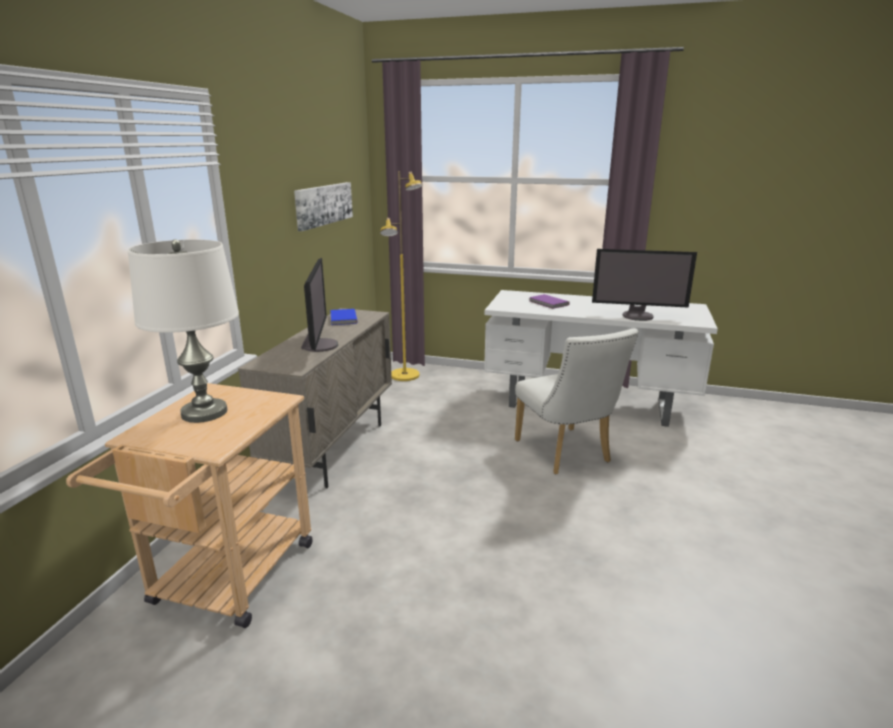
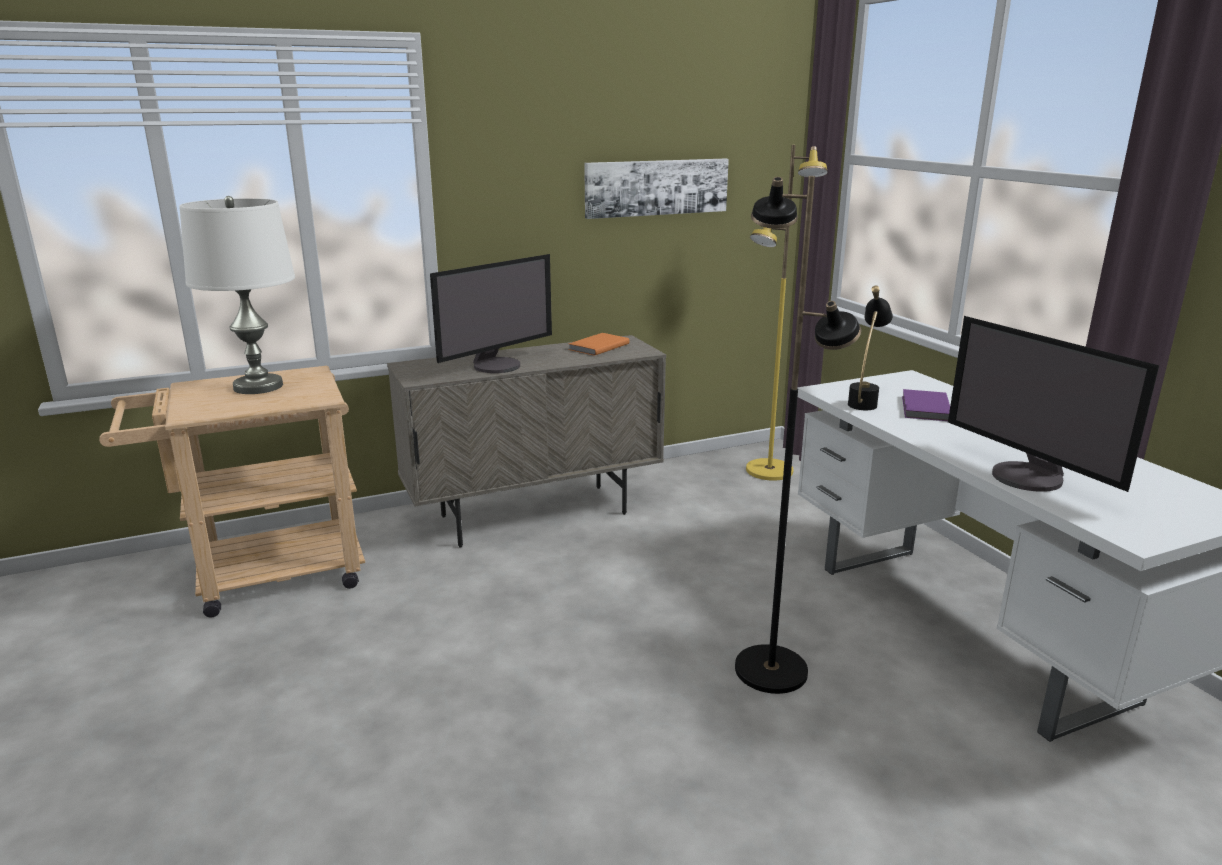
camera: 50 degrees right, 0 degrees up
blue book [331,309,357,325] -> orange book [568,333,630,356]
white chair [515,328,638,474] -> black floor lamp [735,176,861,694]
none -> black table lamp [848,286,893,410]

